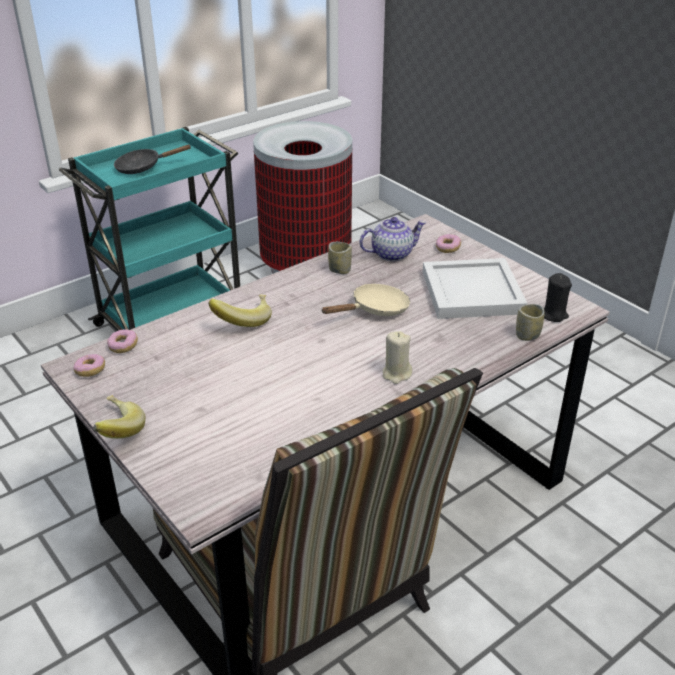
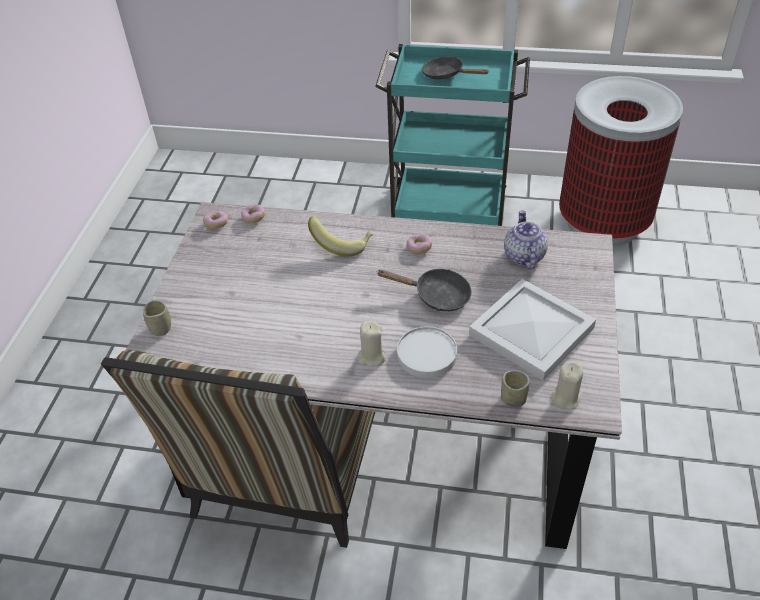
camera: 50 degrees right, 10 degrees up
banana [93,395,145,439] -> none
beige frying pan [321,284,410,316] -> black frying pan [378,269,472,312]
cup [328,242,352,274] -> cup moved to [143,300,171,336]
teapot [360,217,426,261] -> teapot turned 120 degrees counterclockwise [504,210,548,270]
donut [436,234,461,253] -> donut moved to [407,234,432,254]
black candle [544,273,572,322] -> beige candle [551,362,583,410]
none -> white plate [397,326,457,378]

